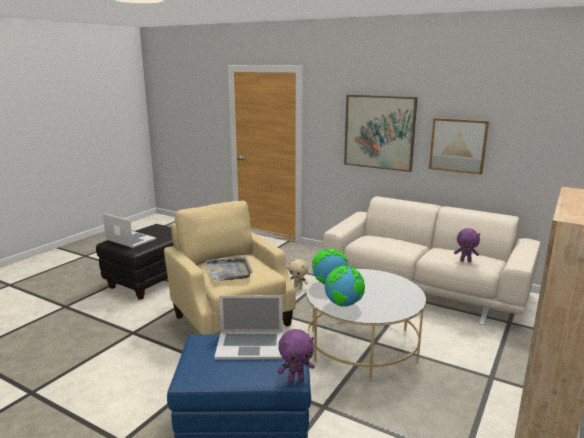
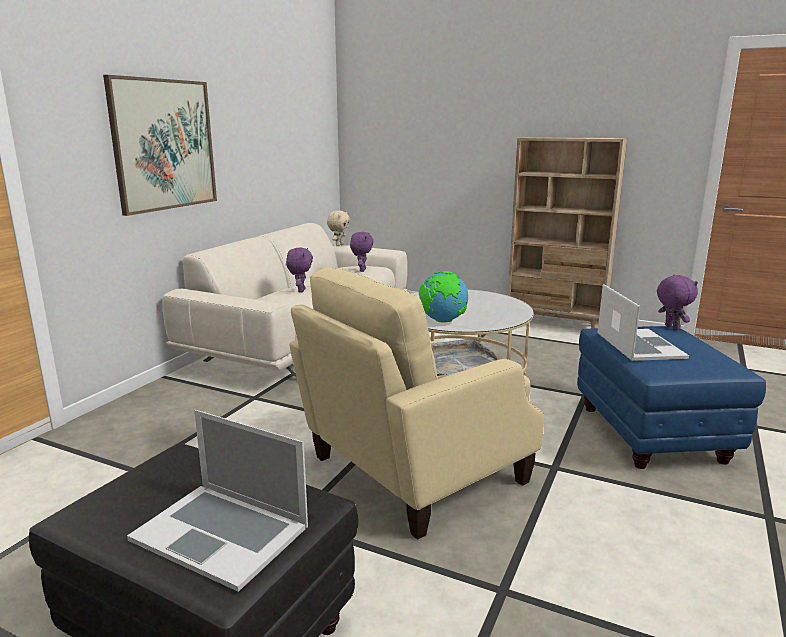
camera: 95 degrees left, 0 degrees up
laptop [103,213,156,248] -> laptop turned 90 degrees counterclockwise [127,410,308,592]
beige plush toy [289,259,308,289] -> beige plush toy moved to [327,211,350,246]
globe [325,266,365,307] -> none
picture [429,118,489,175] -> none
none -> purple plush toy [286,247,313,293]

